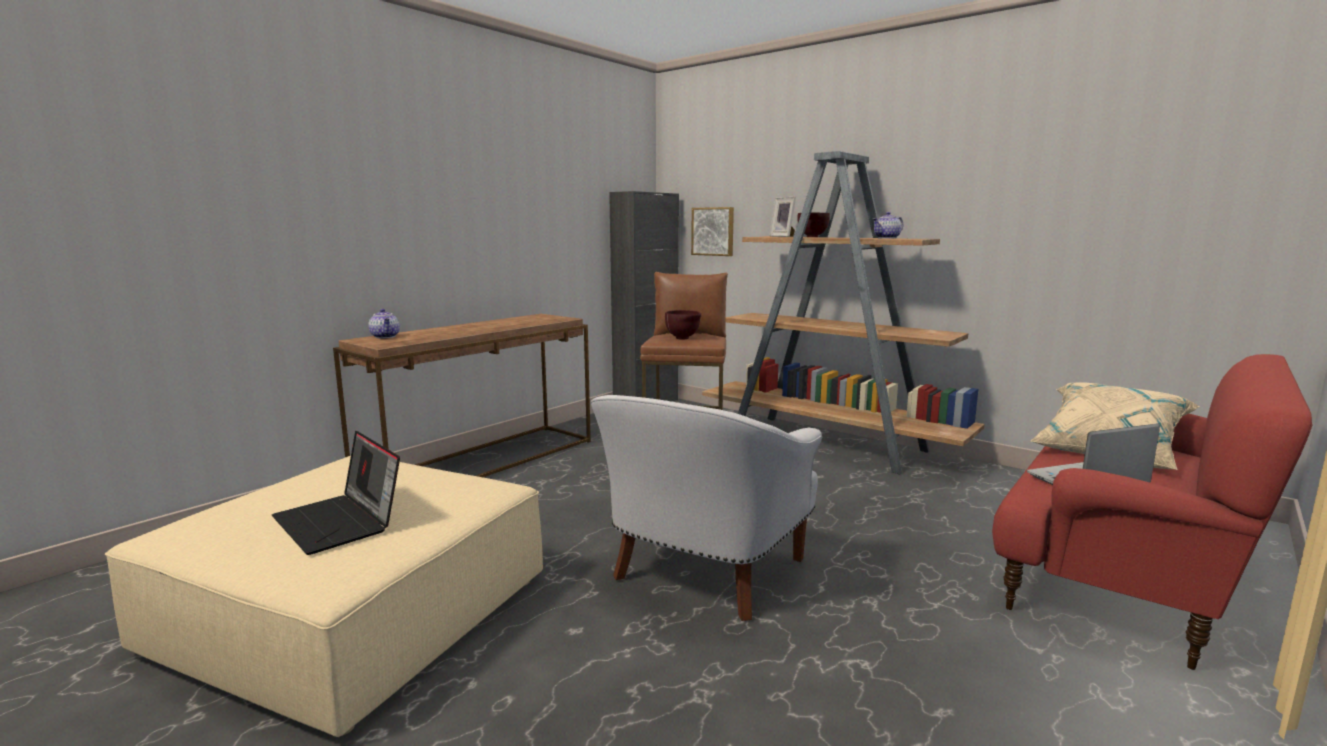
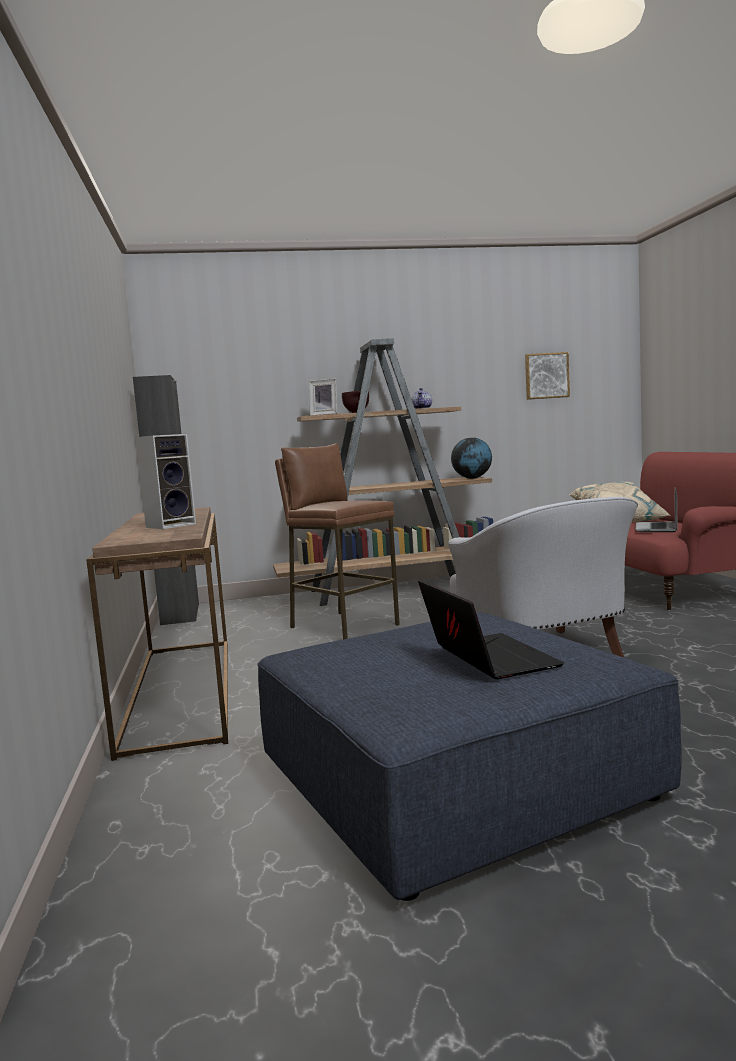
camera: 50 degrees left, 5 degrees down
beige ottoman [105,456,543,737] -> blue ottoman [258,612,681,901]
laptop [272,431,400,555] -> laptop turned 105 degrees counterclockwise [418,580,564,680]
teapot [369,309,400,338] -> none
brown bowl [665,310,701,340] -> none
picture [691,207,734,256] -> picture moved to [525,352,570,400]
none -> speaker [136,434,196,529]
none -> globe [451,438,492,479]

